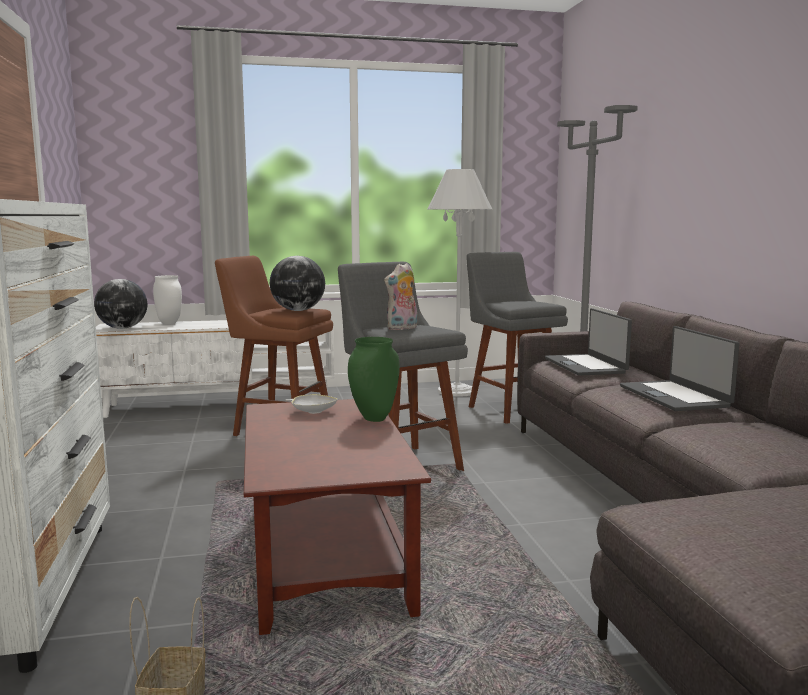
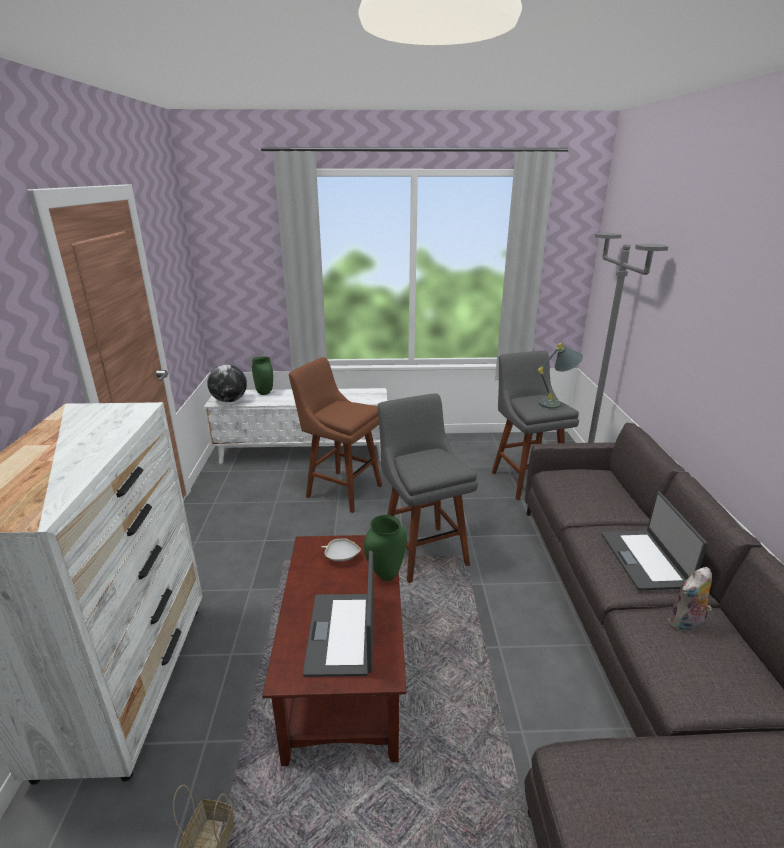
camera: 10 degrees right, 15 degrees up
white vase [153,275,182,324] -> green vase [252,356,273,395]
globe [270,256,325,311] -> none
plush toy [384,263,417,330] -> plush toy moved to [668,567,712,633]
white floor lamp [428,169,492,397] -> none
laptop [545,308,632,376] -> laptop moved to [303,551,374,677]
none -> grey table lamp [538,343,583,409]

